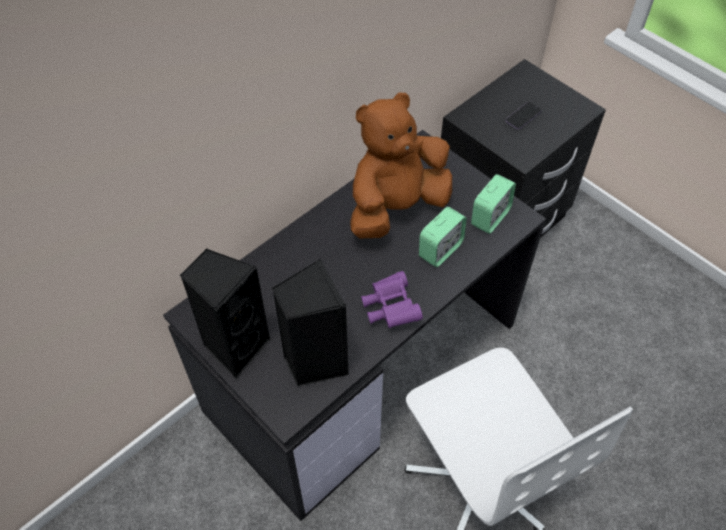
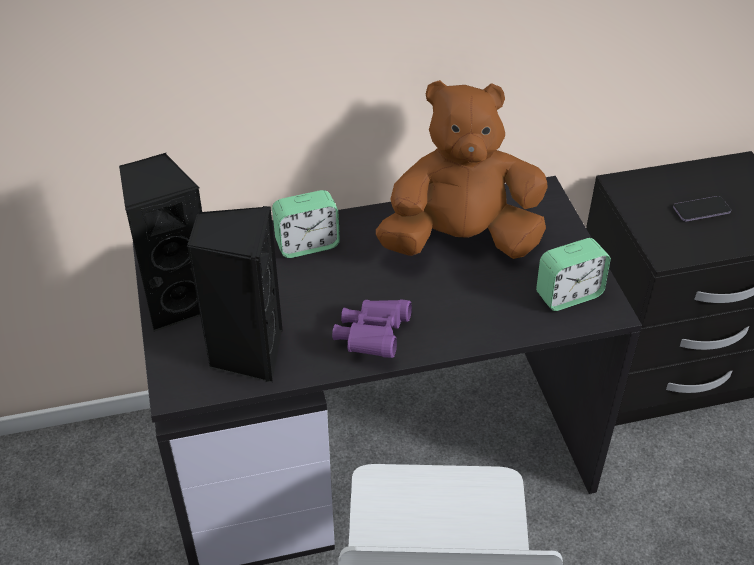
camera: 30 degrees right, 10 degrees down
alarm clock [419,207,467,267] -> alarm clock moved to [272,190,340,258]

